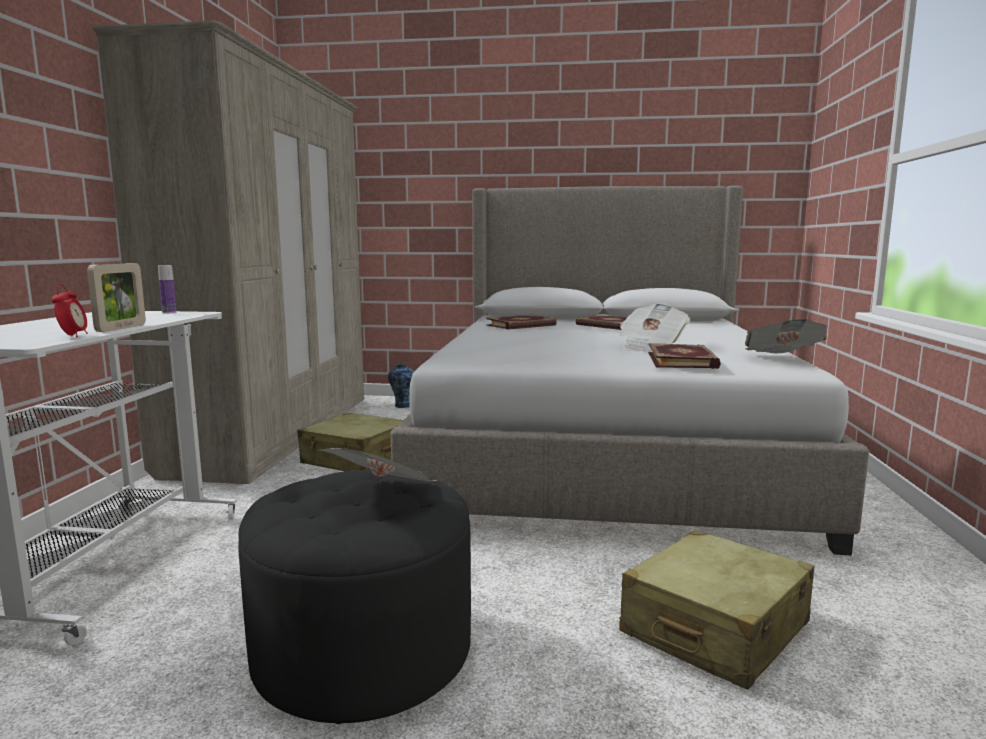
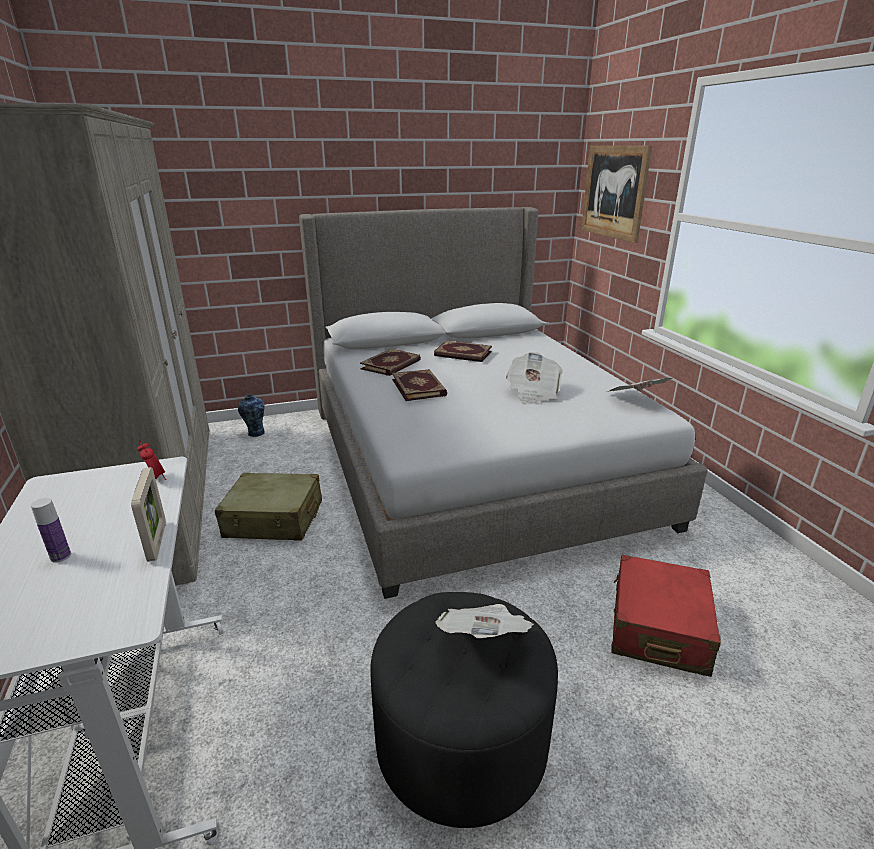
camera: 25 degrees left, 15 degrees up
alarm clock [51,284,88,337] -> alarm clock moved to [137,440,166,480]
bottle [158,265,177,314] -> bottle moved to [31,498,71,563]
beige suitcase [619,530,814,690] -> red suitcase [611,555,721,677]
book [648,343,721,369] -> book moved to [392,369,447,401]
none -> picture [581,146,652,243]

